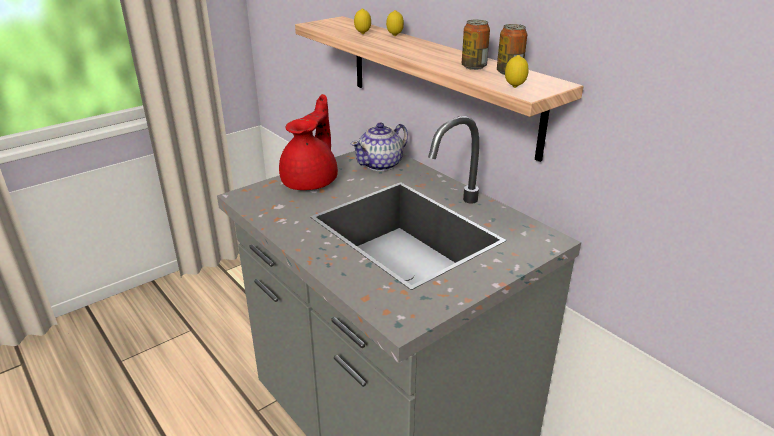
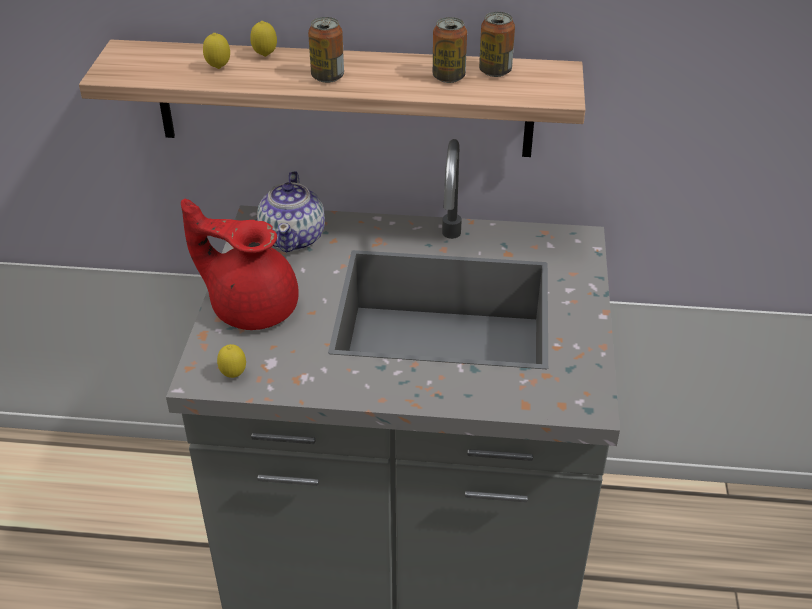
camera: 45 degrees left, 10 degrees up
red teapot [279,94,338,190] -> red teapot turned 45 degrees counterclockwise [181,199,299,330]
lemon [505,55,529,88] -> lemon moved to [217,344,246,378]
none -> can [308,17,344,83]

